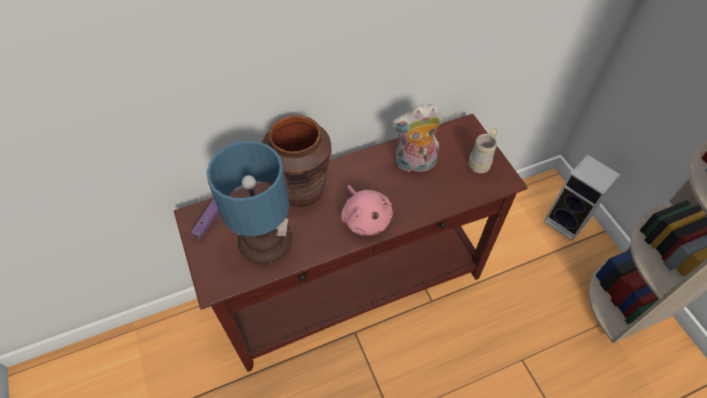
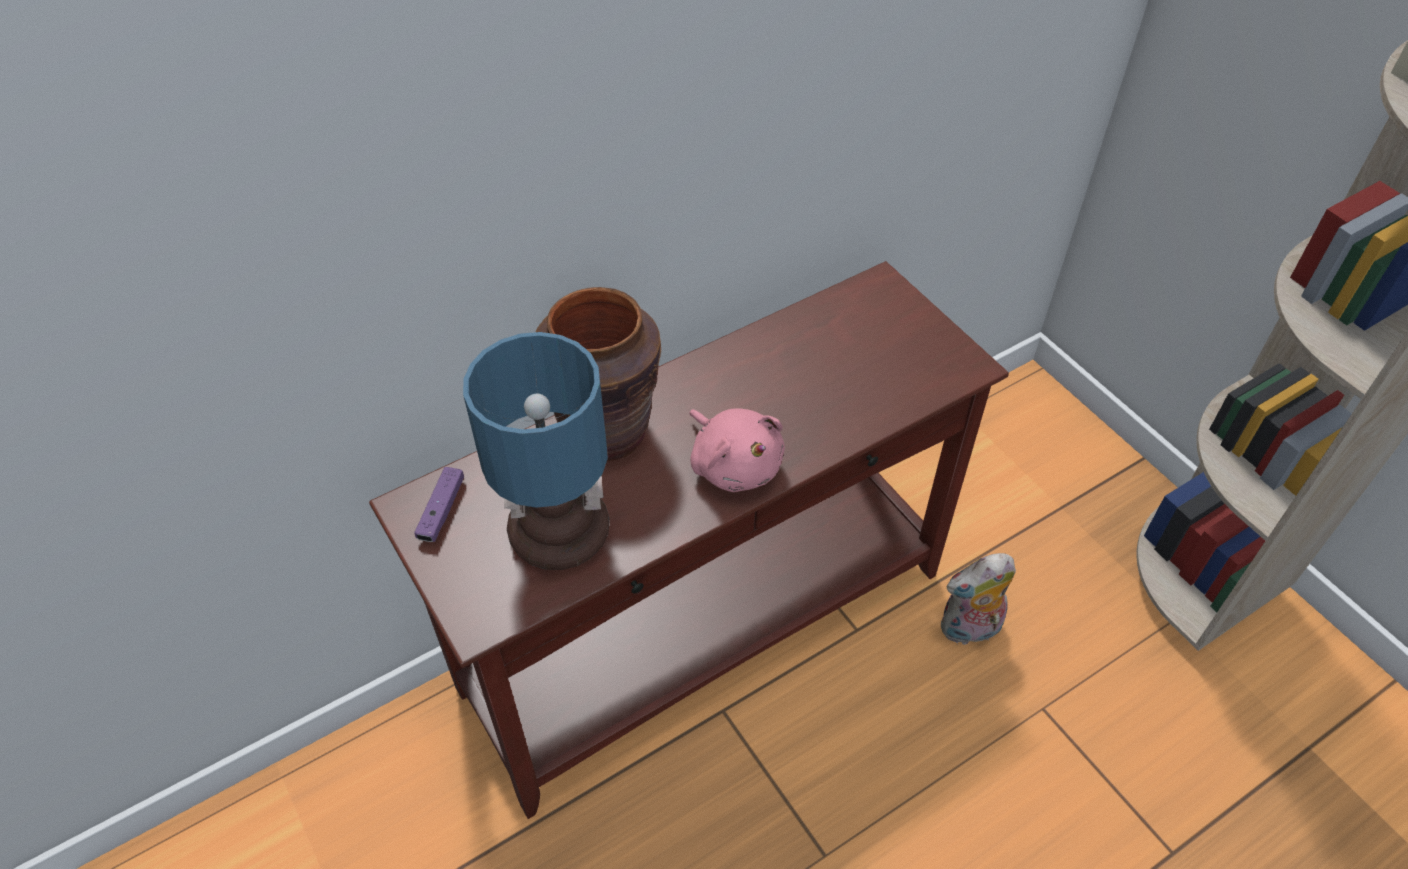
camera: 10 degrees left, 5 degrees down
plush toy [392,104,442,175] -> plush toy moved to [941,553,1016,645]
beige mug [468,128,498,173] -> none
speaker [544,155,621,241] -> none

